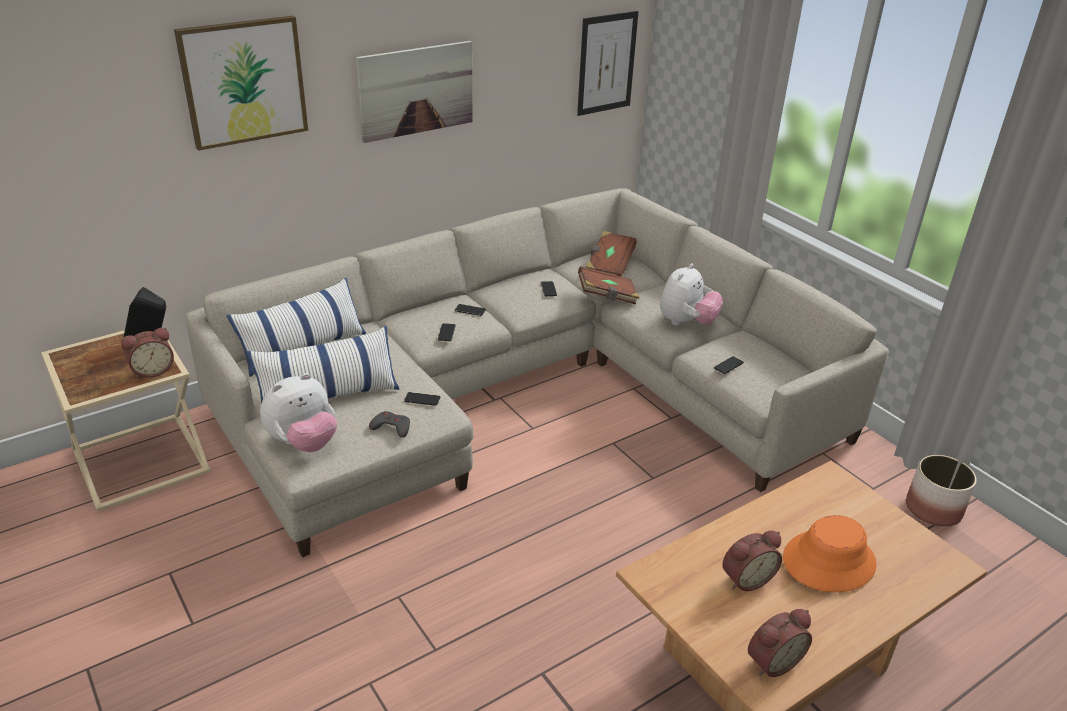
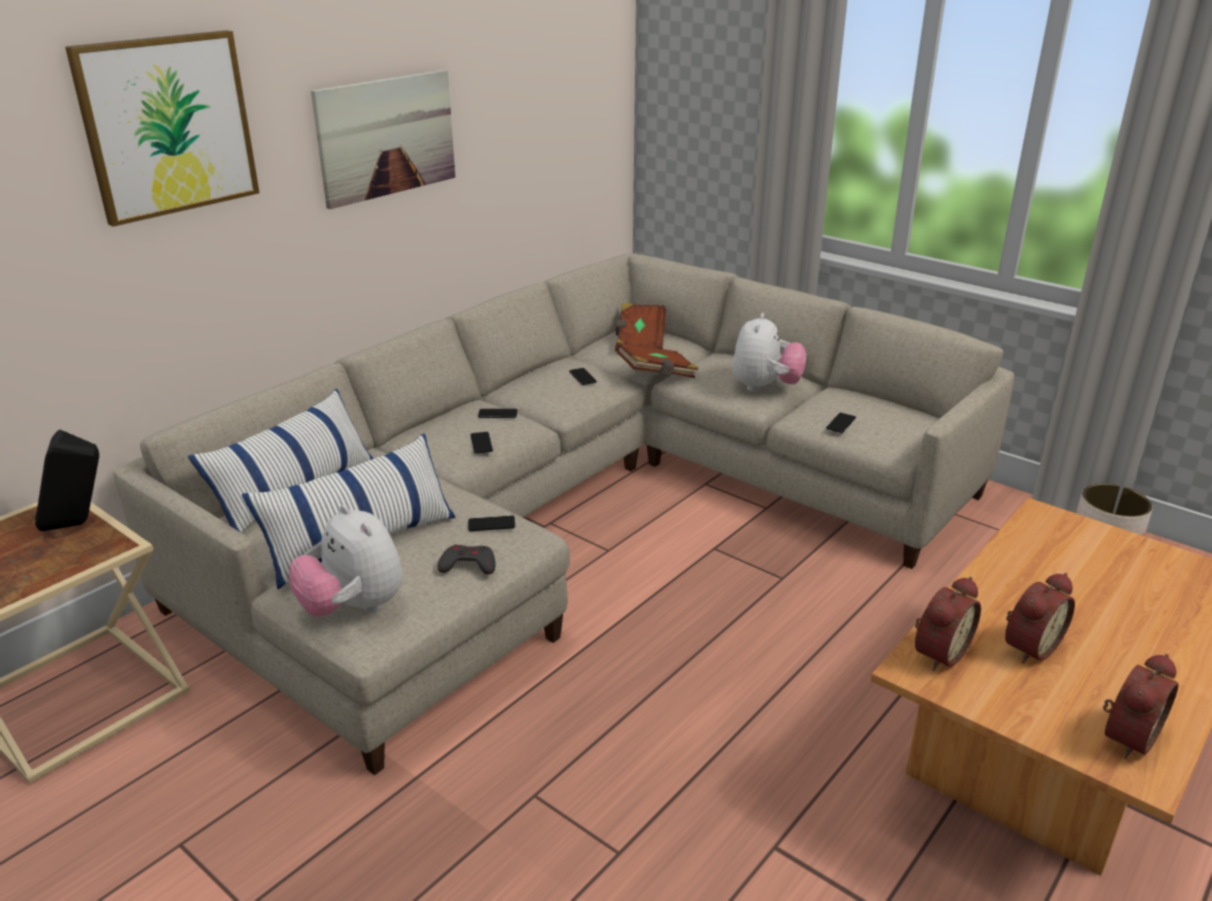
camera: 15 degrees left, 5 degrees down
alarm clock [121,328,174,378] -> alarm clock moved to [915,577,981,671]
plush toy [260,373,337,452] -> plush toy turned 105 degrees clockwise [289,504,403,617]
picture [577,11,639,116] -> none
orange hat [783,515,877,592] -> none

